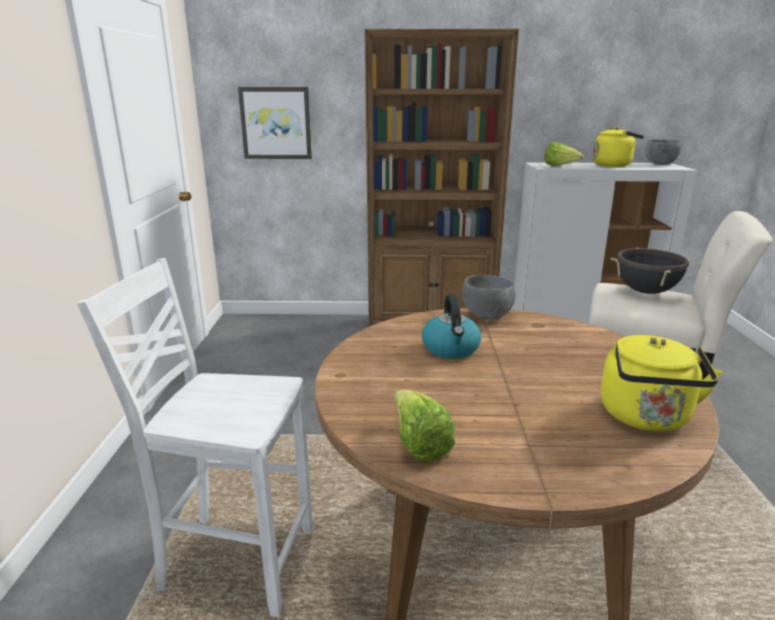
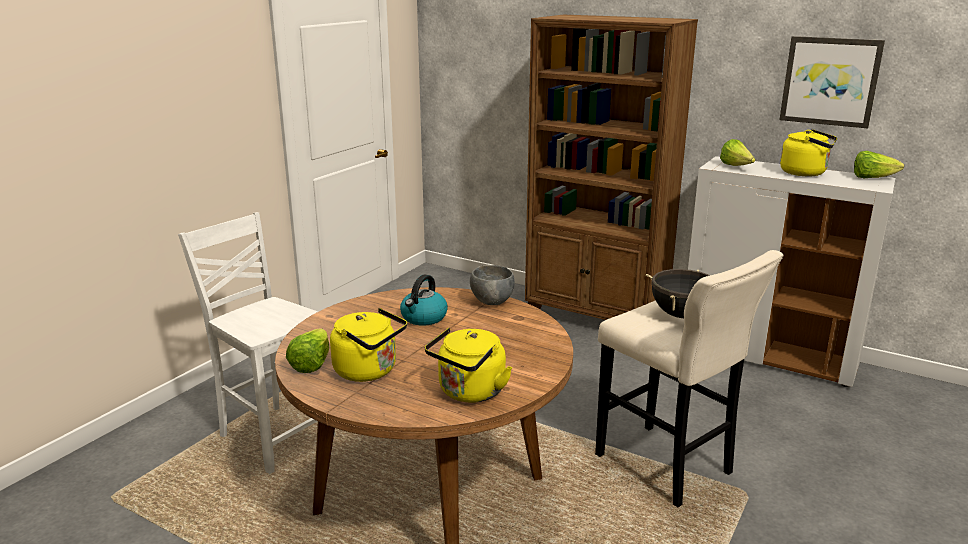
camera: 30 degrees right, 0 degrees up
picture [238,87,312,159] -> picture moved to [779,36,885,128]
grey bowl [646,139,682,165] -> lettuce [854,151,904,178]
none -> yellow kettle [330,308,407,382]

